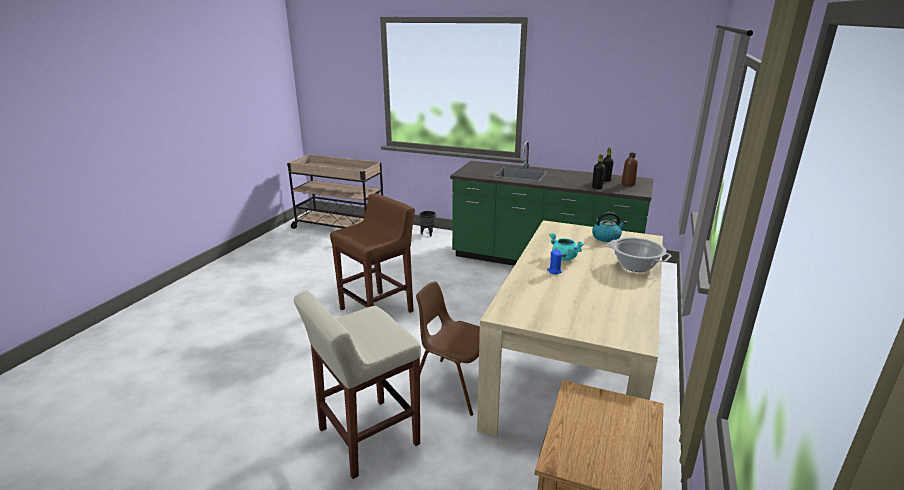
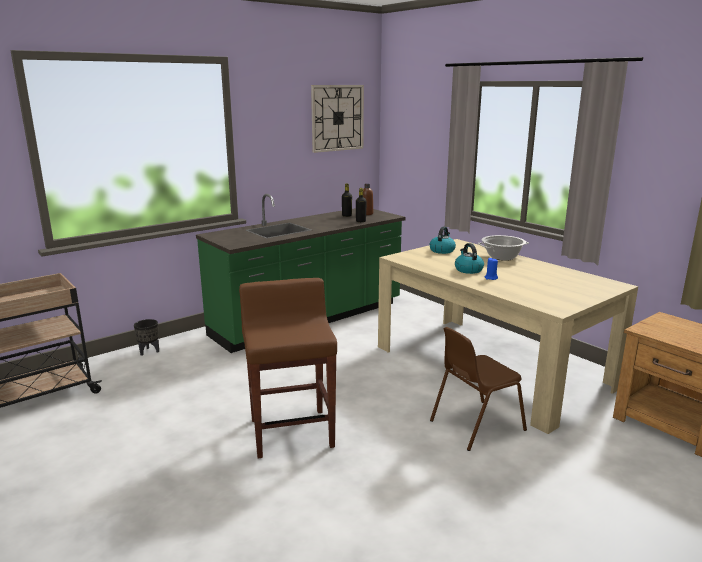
camera: 60 degrees left, 5 degrees down
beige stool [294,291,421,479] -> none
turquoise cooking pot [549,233,584,260] -> kettle [455,243,484,274]
none -> wall clock [311,85,364,153]

